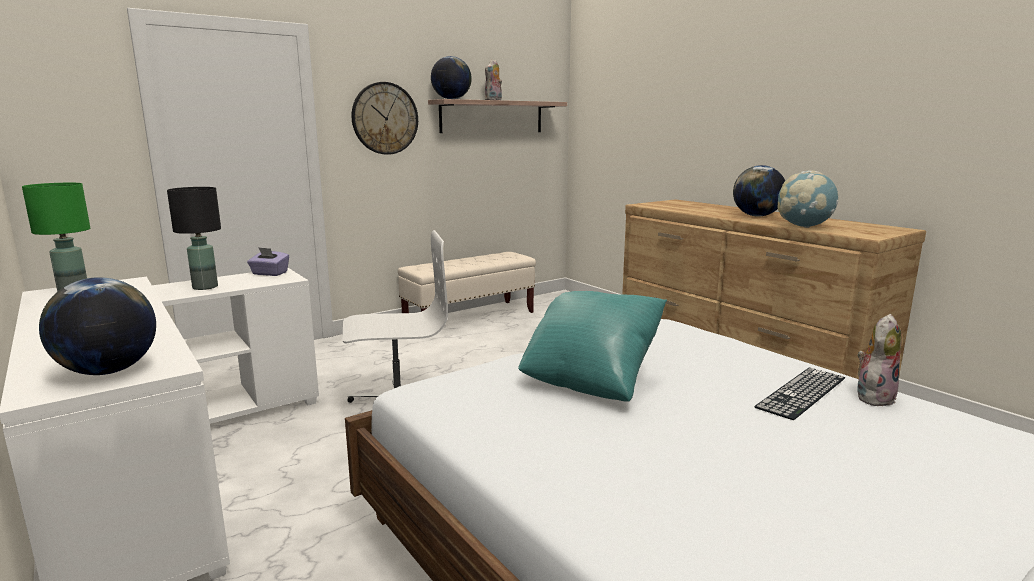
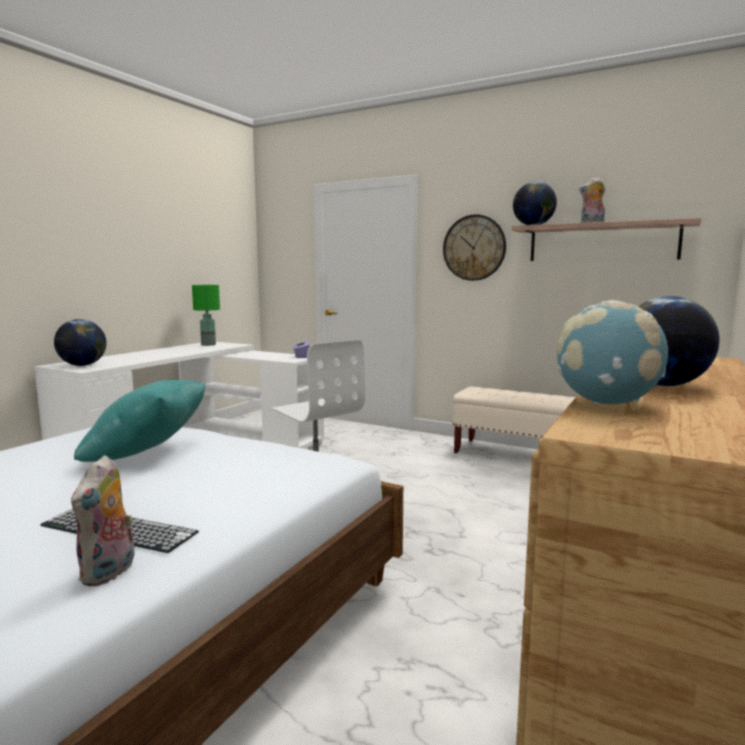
camera: 65 degrees right, 5 degrees down
black table lamp [167,187,221,290] -> none
plush toy [857,314,901,406] -> plush toy turned 75 degrees clockwise [71,455,135,586]

